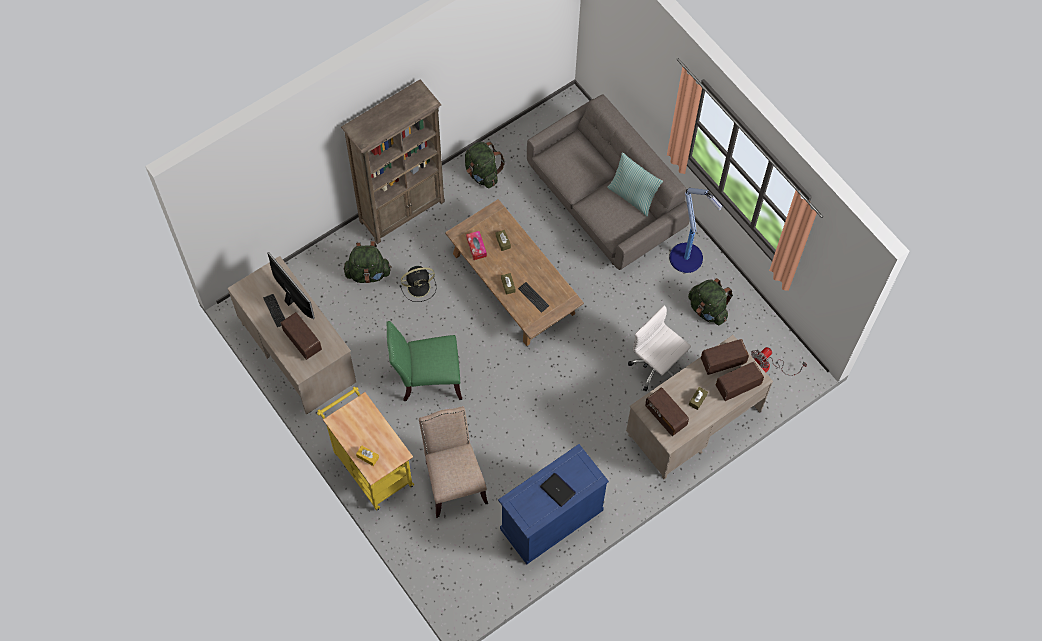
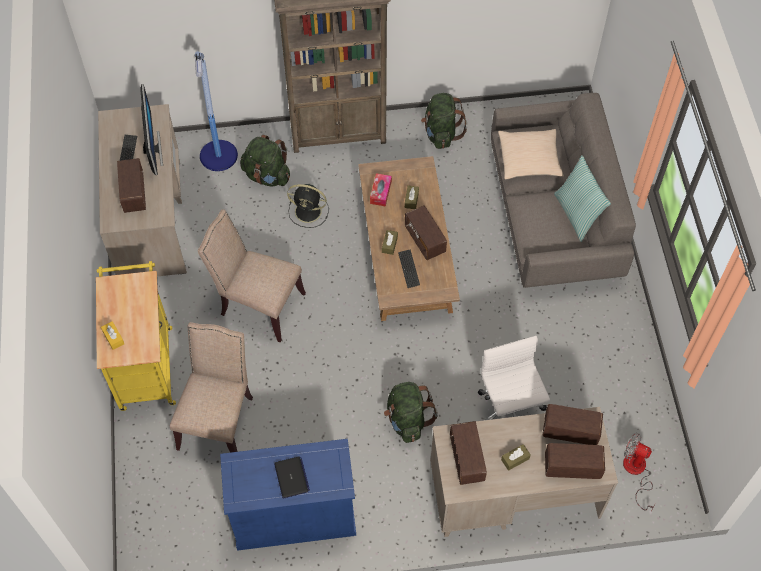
camera: 30 degrees right, 5 degrees down
green chair [386,321,462,401] -> beige chair [198,209,306,342]
floor lamp [669,188,723,273] -> floor lamp moved to [195,51,238,171]
green backpack [688,278,733,325] -> green backpack moved to [384,382,438,443]
fan [751,347,807,376] -> fan turned 45 degrees clockwise [623,433,655,510]
none -> radio [405,205,447,260]
none -> beige pillow [498,129,564,179]

